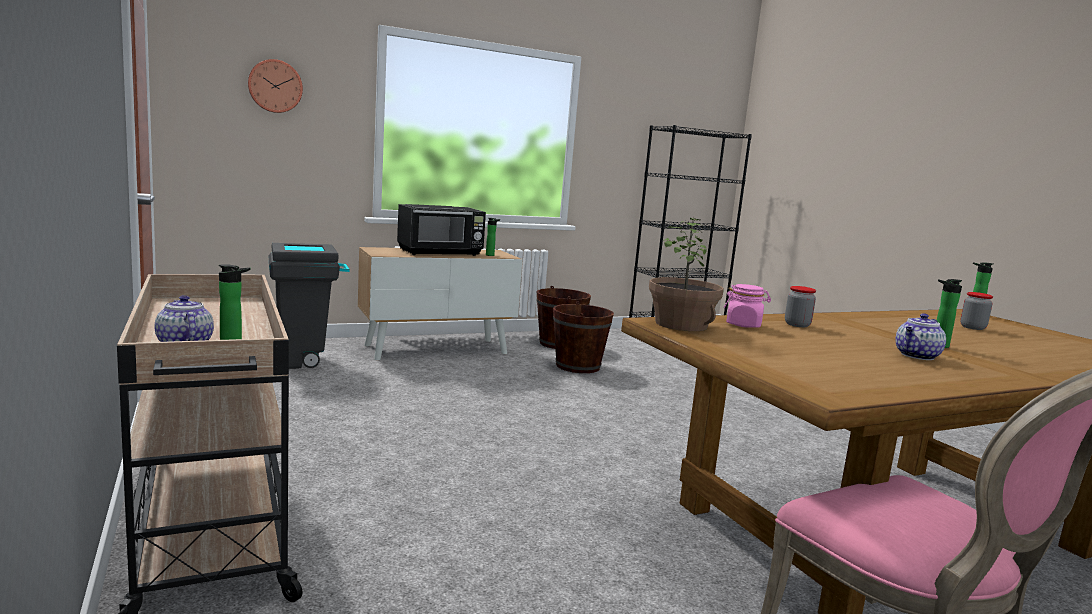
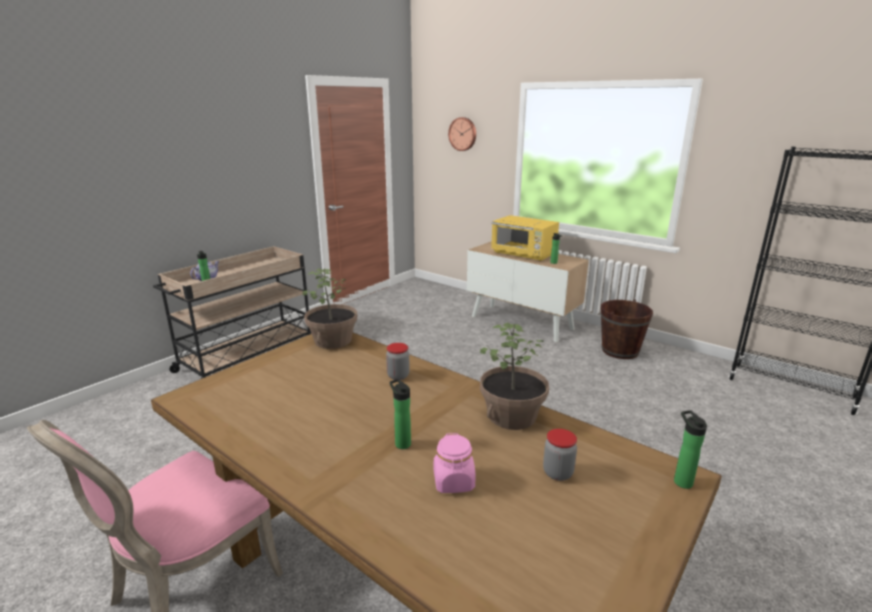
camera: 65 degrees right, 10 degrees up
grey trash can [269,243,350,369] -> none
black microwave [397,204,486,256] -> yellow microwave [491,215,559,261]
brown bucket [553,301,614,373] -> none
pink jar [724,284,771,328] -> pink jar moved to [434,433,476,493]
teapot [896,313,946,360] -> none
none -> potted plant [480,323,549,430]

